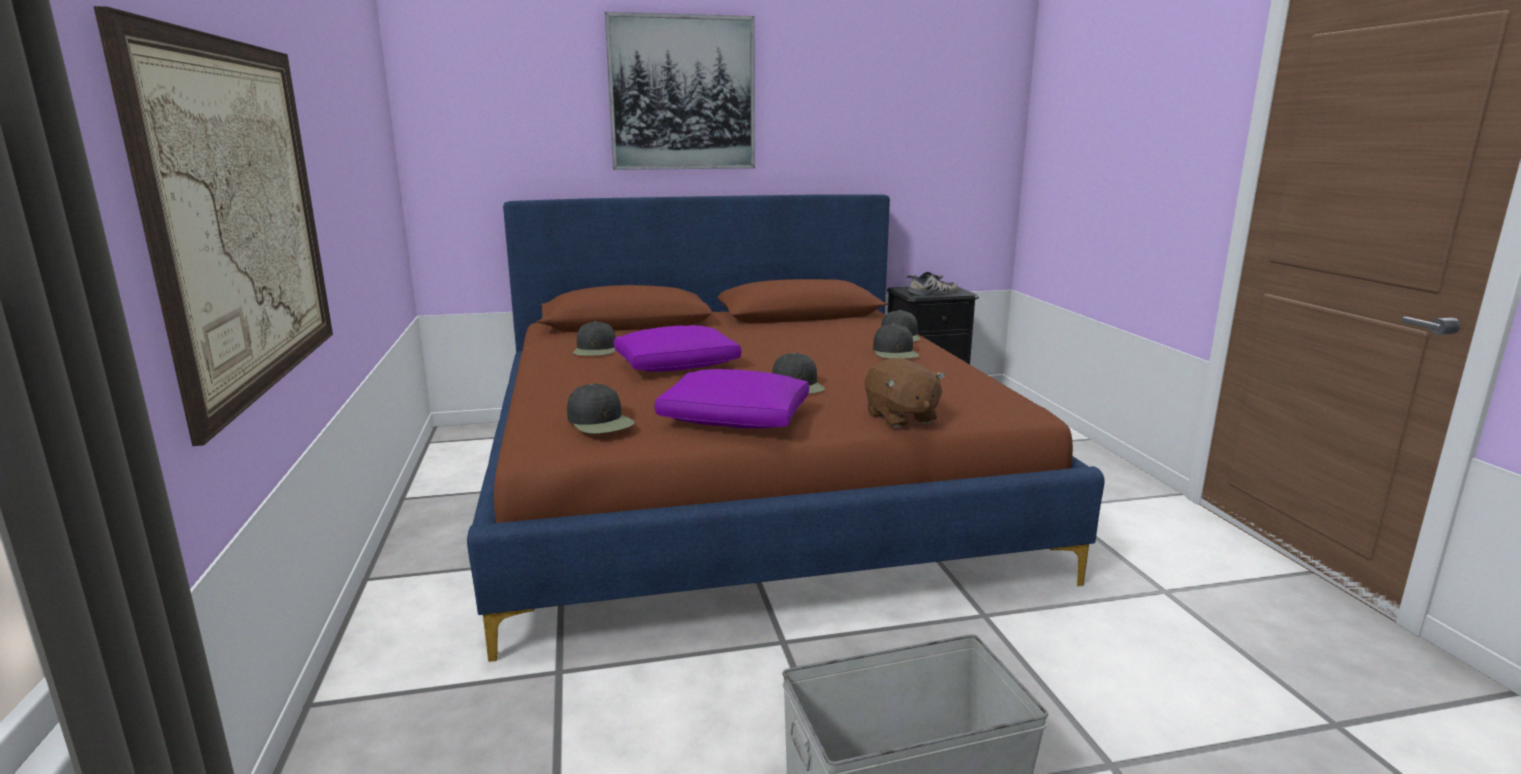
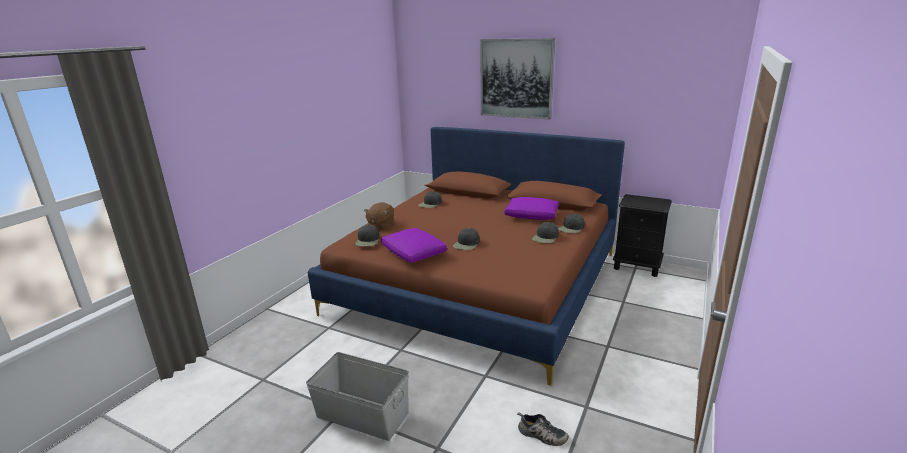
camera: 40 degrees right, 5 degrees up
picture [94,6,333,446] -> none
purple pillow [614,325,741,372] -> purple pillow moved to [504,197,559,220]
brown plush toy [865,358,945,428] -> brown plush toy moved to [364,202,394,229]
shoe [907,272,958,296] -> shoe moved to [517,412,569,446]

